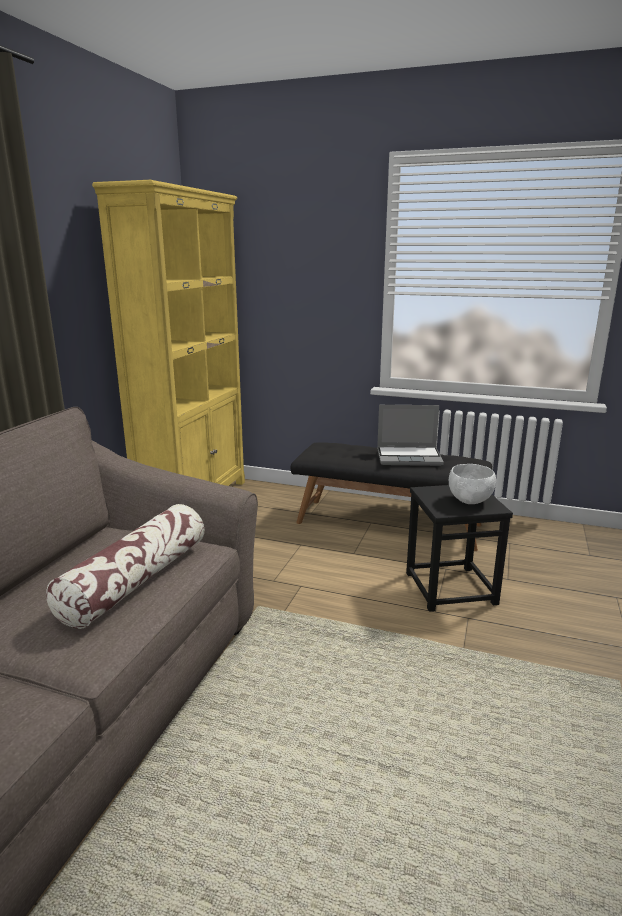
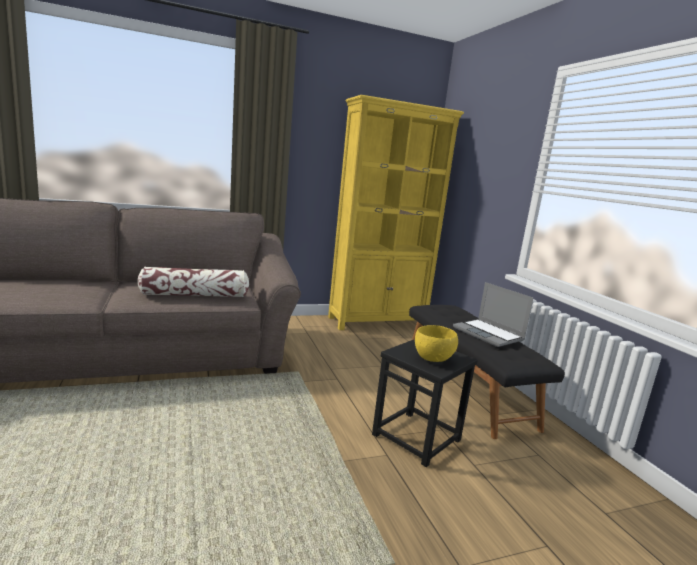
camera: 50 degrees right, 5 degrees down
white bowl [449,464,496,504] -> yellow bowl [415,325,458,362]

